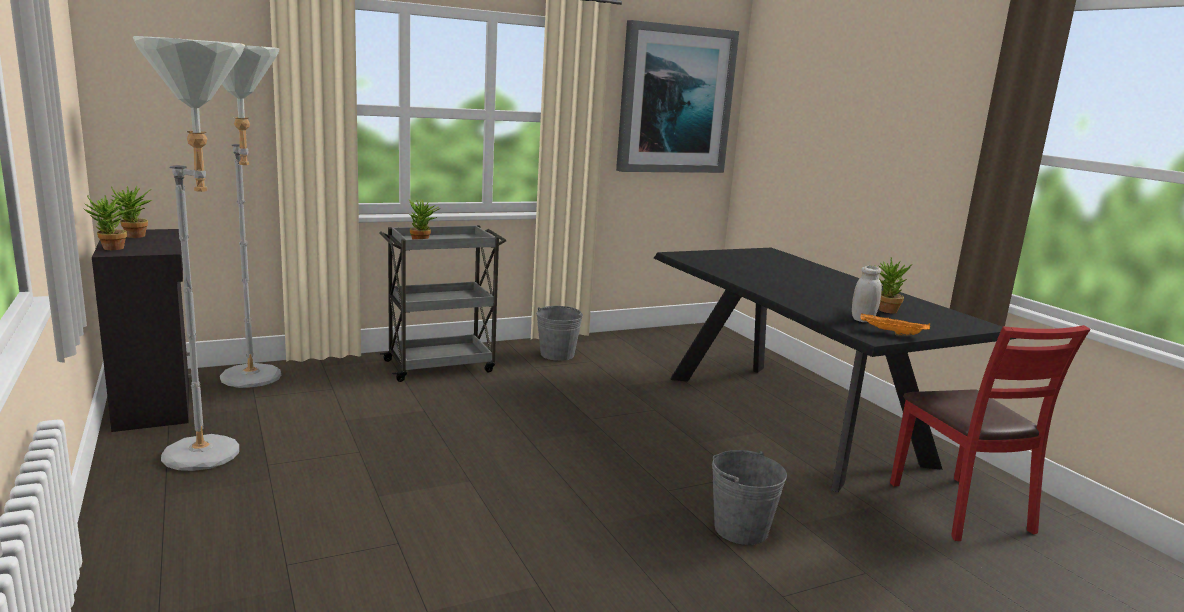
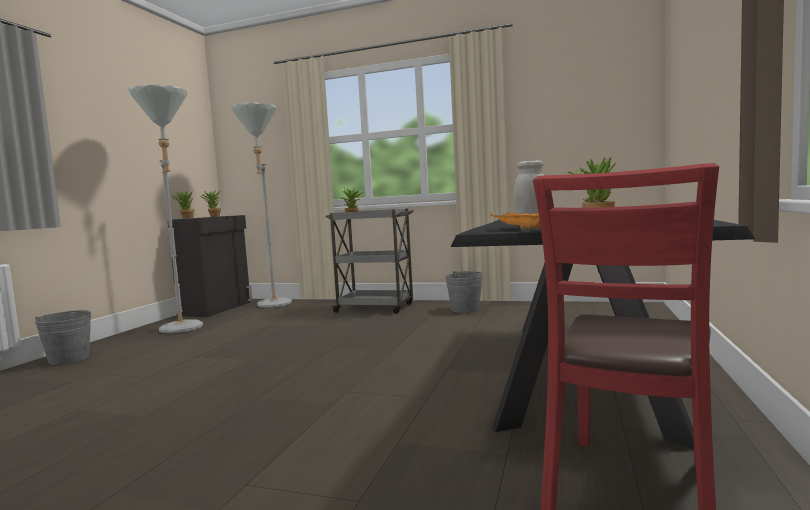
camera: 45 degrees right, 10 degrees down
picture [616,20,739,173] -> none
grey bucket [712,450,787,545] -> grey bucket moved to [35,310,91,365]

